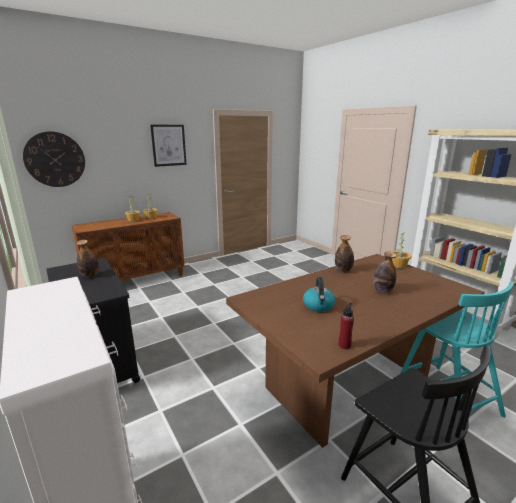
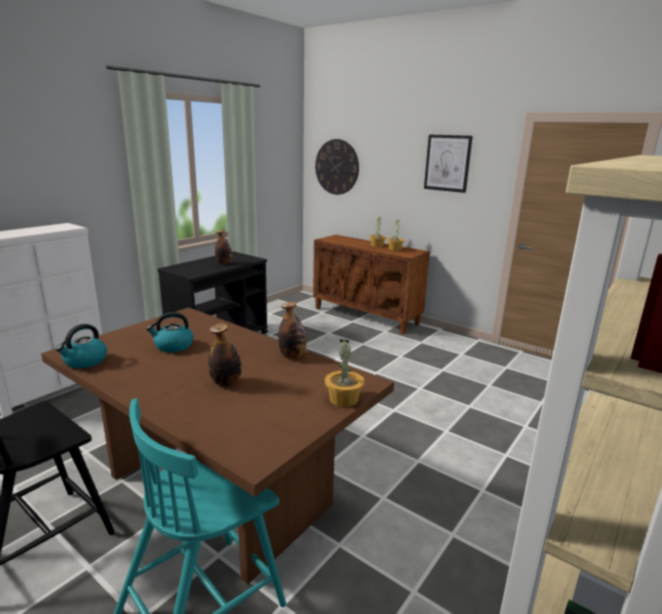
camera: 70 degrees right, 0 degrees up
red bottle [338,303,354,349] -> kettle [56,324,107,368]

